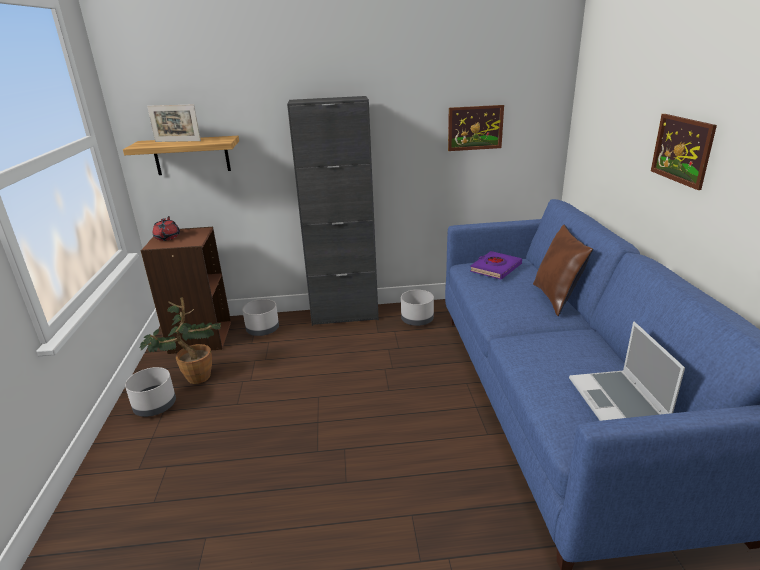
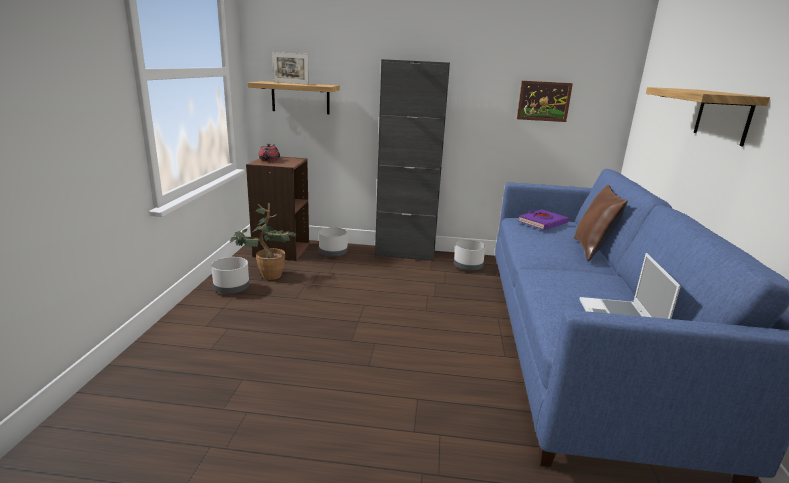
camera: 10 degrees right, 5 degrees down
picture [651,114,717,190] -> shelf [646,87,770,146]

